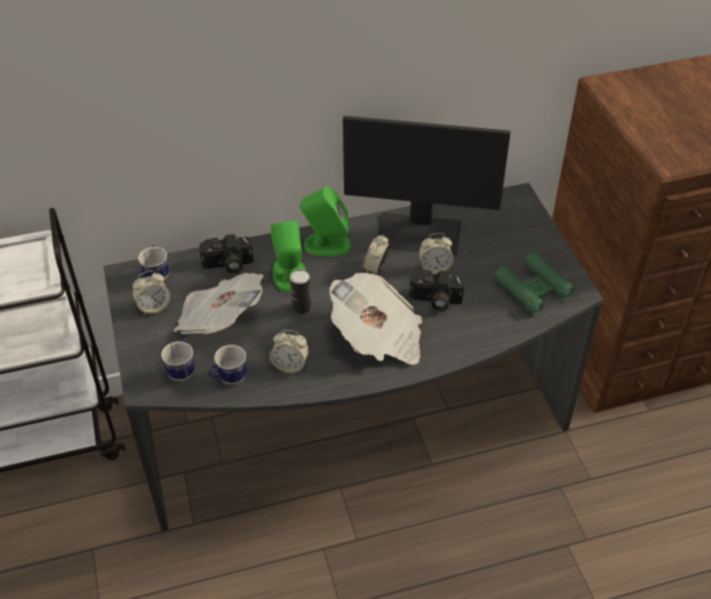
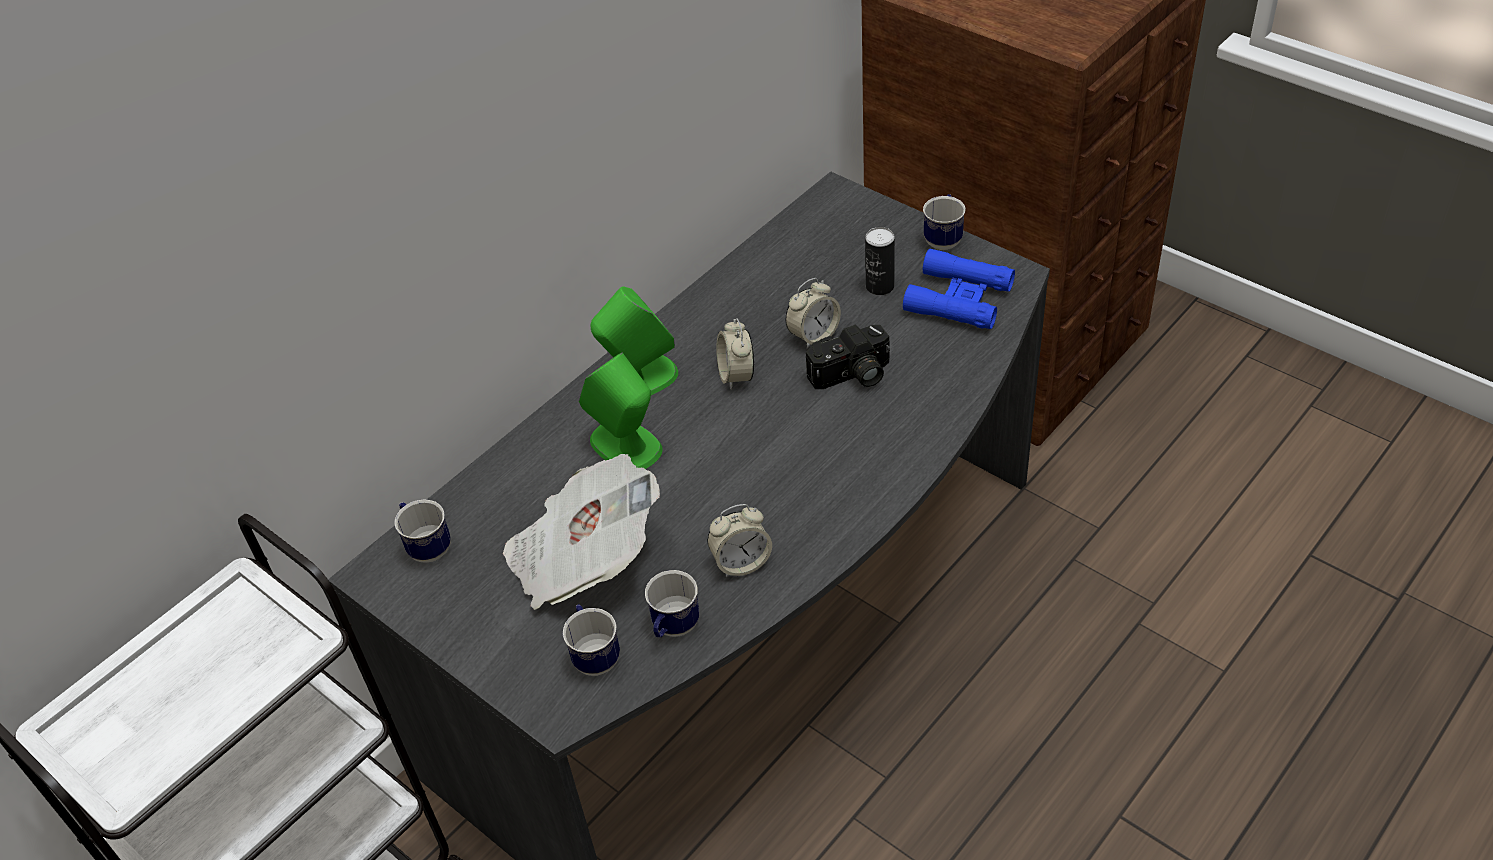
camera: 30 degrees left, 0 degrees up
alarm clock [132,271,170,315] -> none
camera [199,234,254,273] -> none
can [290,269,311,314] -> can moved to [865,227,895,295]
newspaper [329,273,422,365] -> none
monitor [343,116,511,256] -> none
green binoculars [494,251,575,315] -> blue binoculars [903,248,1015,329]
none -> mug [923,194,966,250]

